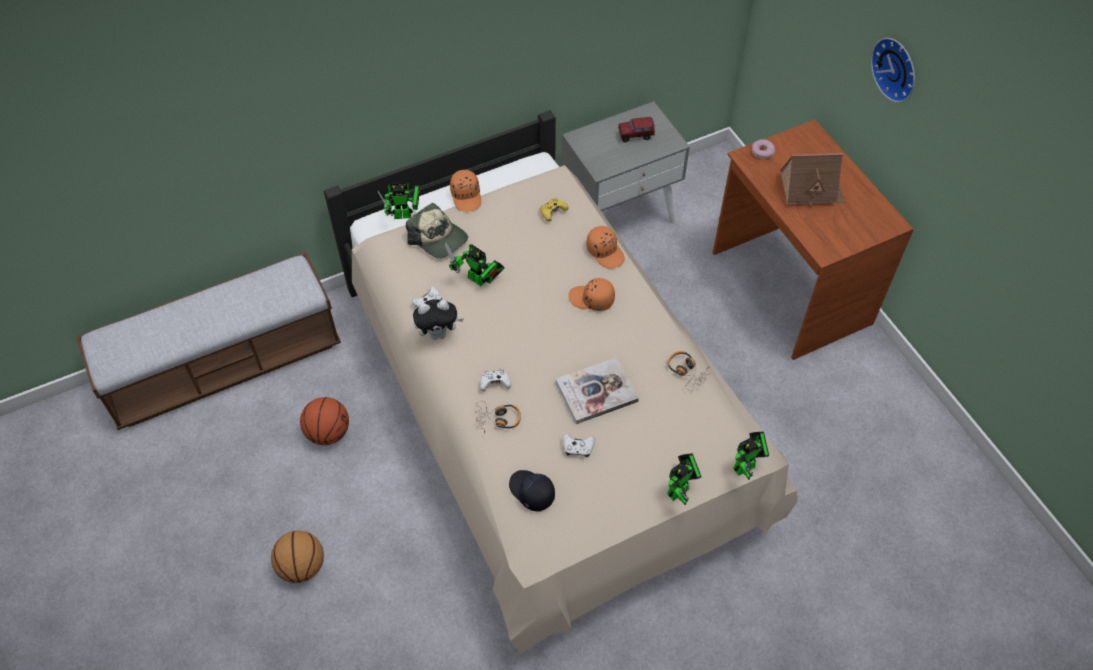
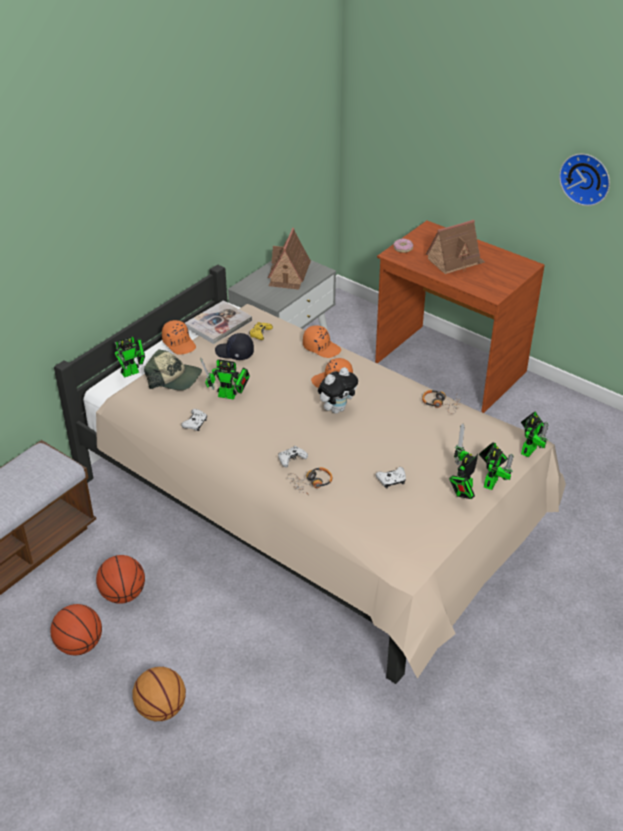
camera: 25 degrees left, 15 degrees down
plush toy [413,299,464,340] -> plush toy moved to [318,367,358,414]
black cap [509,470,555,512] -> black cap moved to [215,333,254,360]
book [556,357,639,424] -> book moved to [185,301,252,344]
toy truck [618,117,655,142] -> toy house [268,228,311,290]
wall clock [871,38,915,102] -> wall clock moved to [559,154,610,206]
none -> basketball [50,604,102,655]
none -> toy robot [449,424,478,499]

